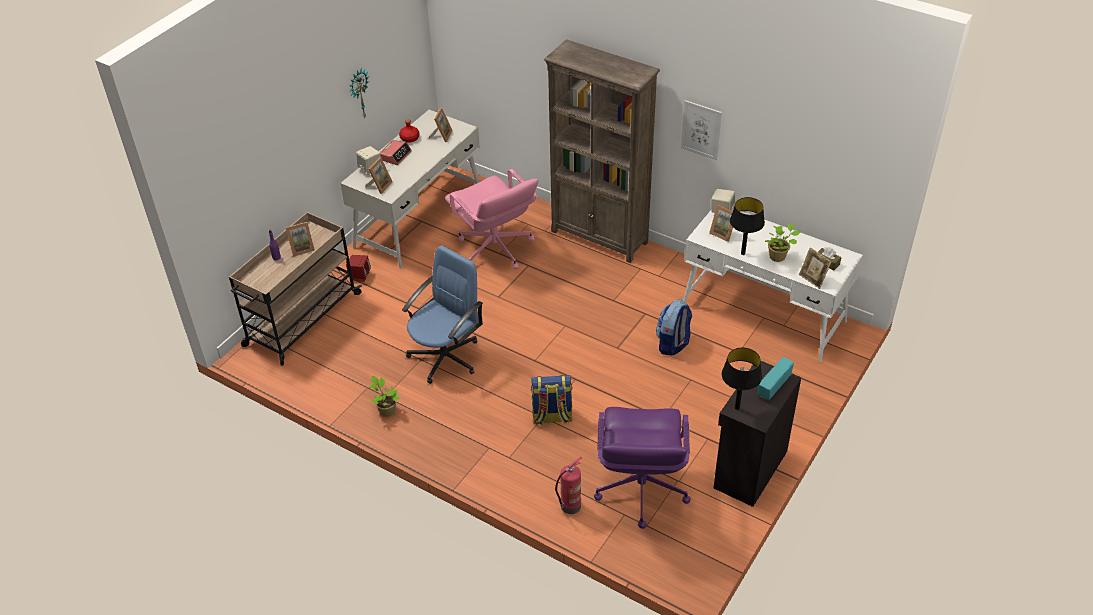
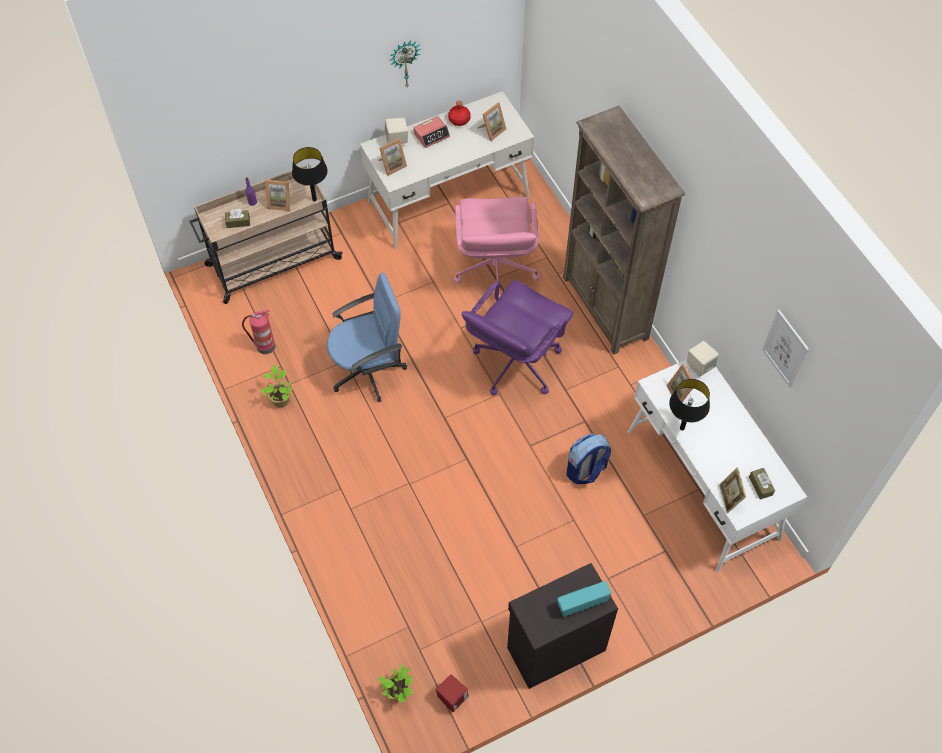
camera: 30 degrees right, 15 degrees up
red speaker [346,255,371,282] -> red speaker moved to [436,675,469,712]
backpack [531,375,572,426] -> none
fire extinguisher [555,457,582,514] -> fire extinguisher moved to [242,310,275,354]
purple office chair [594,407,691,529] -> purple office chair moved to [461,280,573,396]
picture [681,100,722,160] -> picture moved to [762,310,809,388]
black table lamp [722,348,762,410] -> black table lamp moved to [292,147,328,201]
potted plant [765,223,801,262] -> potted plant moved to [378,664,412,703]
none -> brown tissue box [225,209,250,228]

